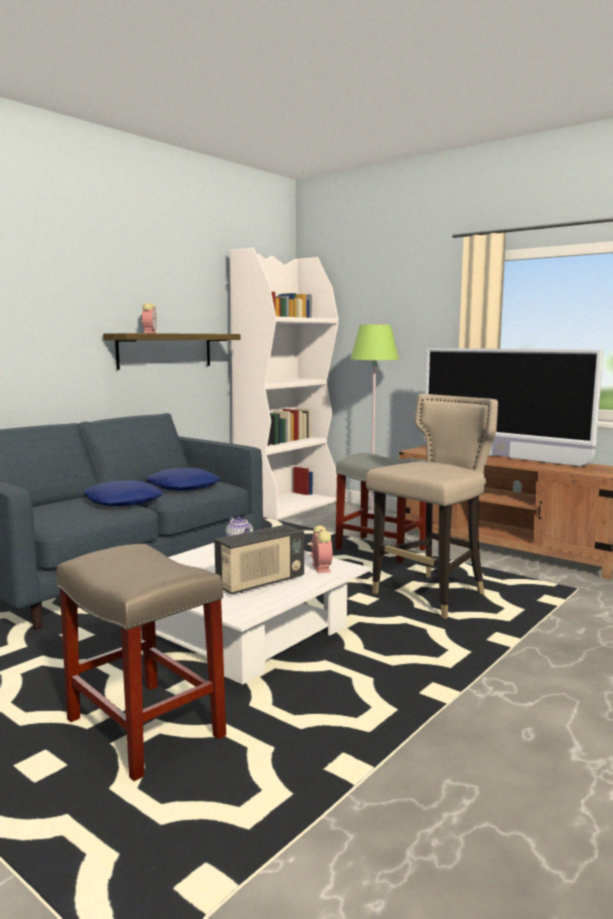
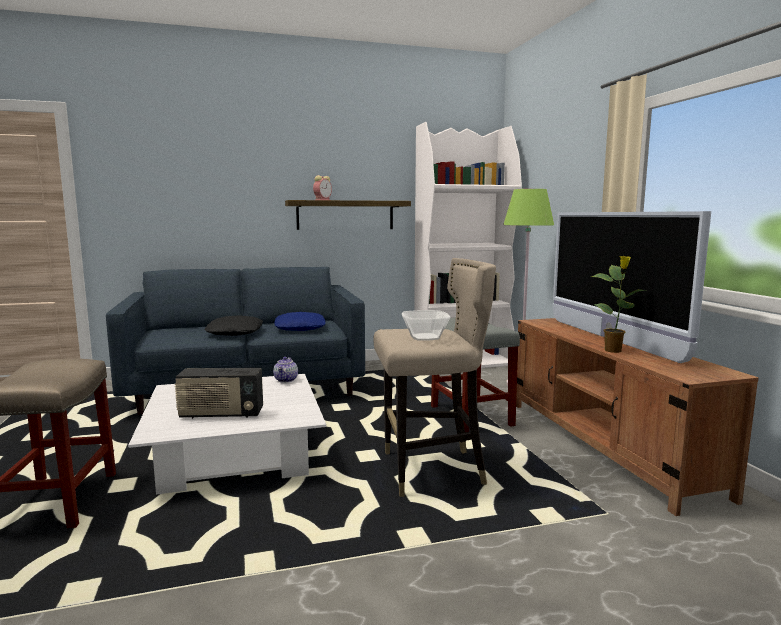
camera: 35 degrees right, 0 degrees up
blue pillow [83,480,163,507] -> black pillow [204,316,263,336]
alarm clock [310,525,333,573] -> none
none -> bowl [402,310,450,341]
none -> potted plant [592,256,645,353]

